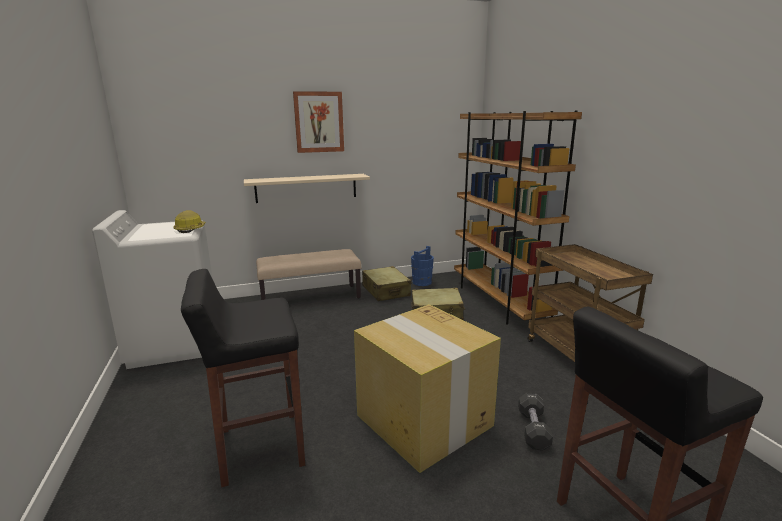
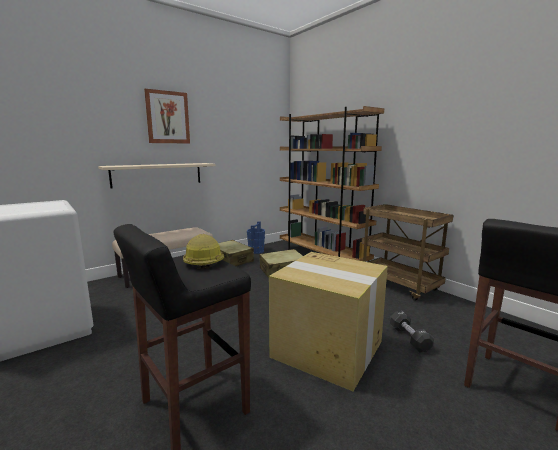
camera: 20 degrees left, 5 degrees down
hard hat [174,210,206,233] -> hard hat moved to [183,234,224,269]

